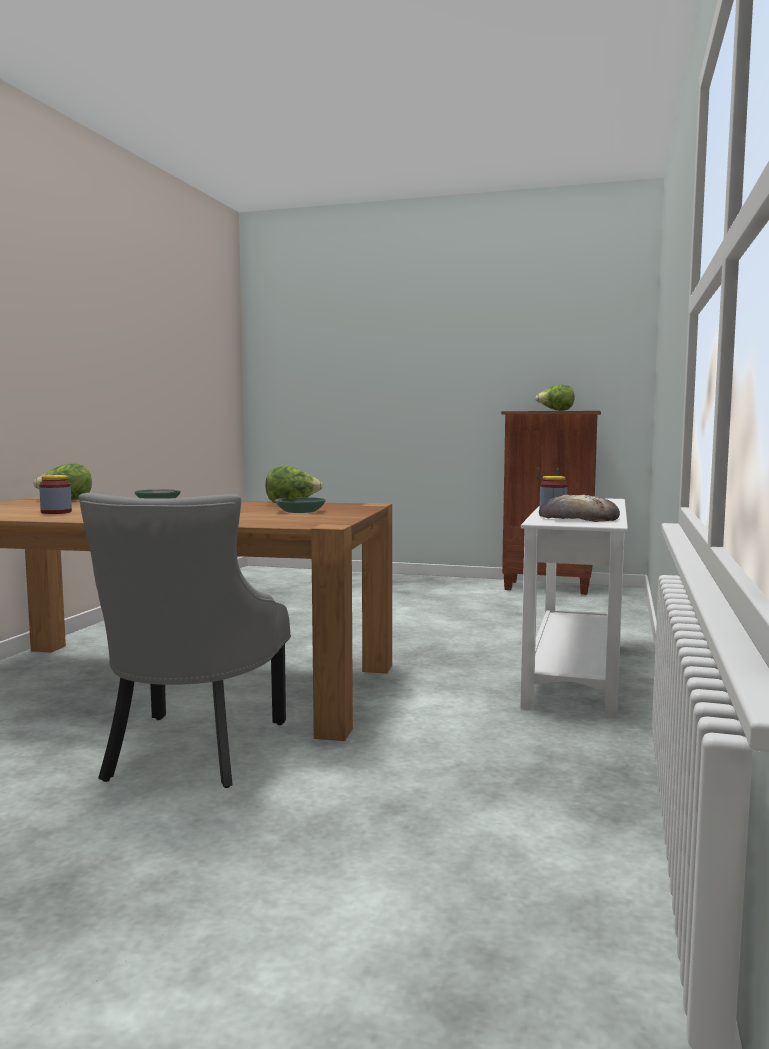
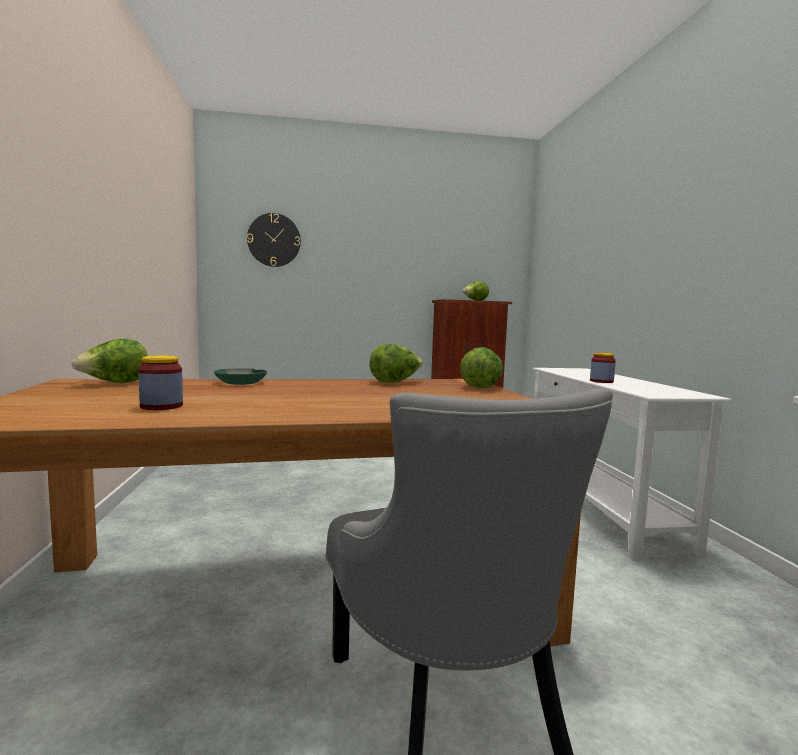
camera: 25 degrees left, 0 degrees up
green bowl [275,497,326,513] -> none
bread [539,494,620,522] -> none
none -> wall clock [247,213,301,267]
none -> lettuce [460,347,503,388]

